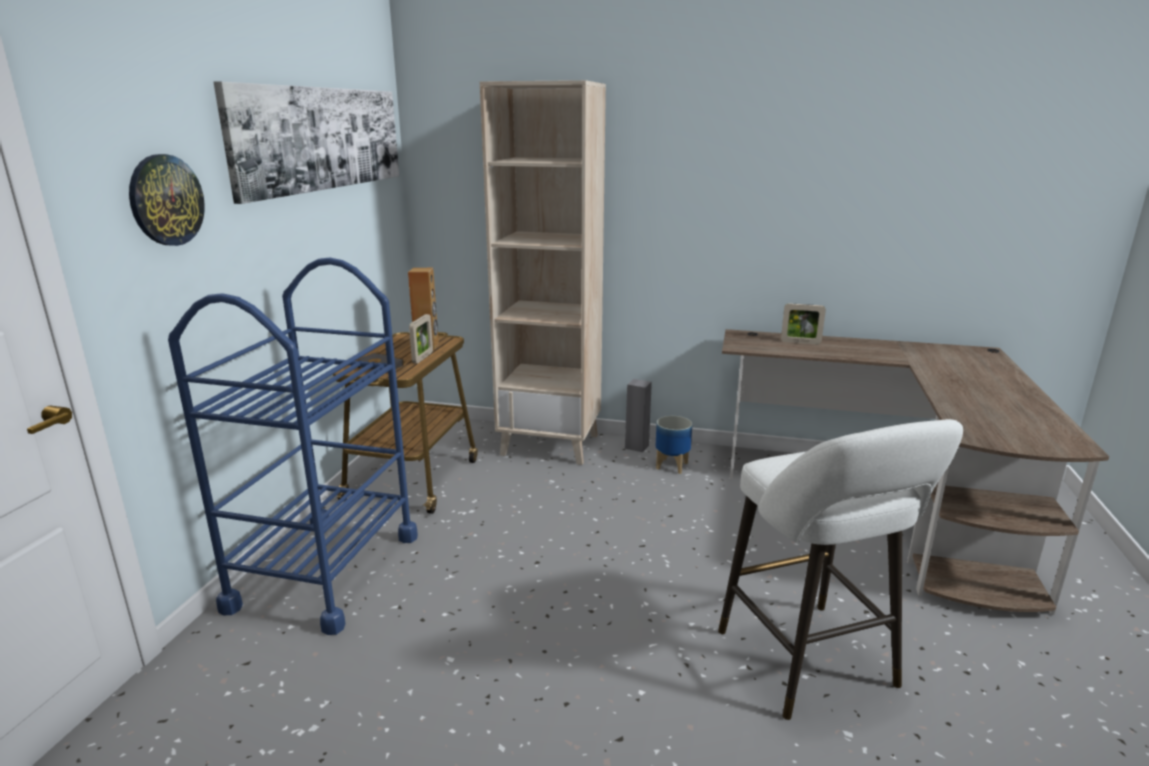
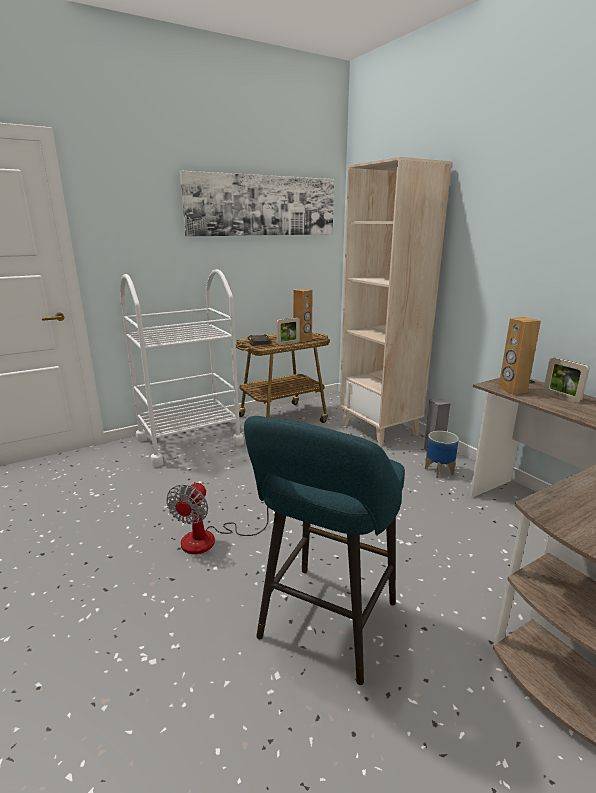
camera: 45 degrees right, 0 degrees up
wall clock [129,154,205,246] -> none
blue cart [168,258,418,635] -> white cart [120,269,244,467]
white stool [718,419,963,720] -> turquoise stool [244,416,405,685]
none -> fan [166,482,268,554]
none -> brown speaker [498,317,541,395]

